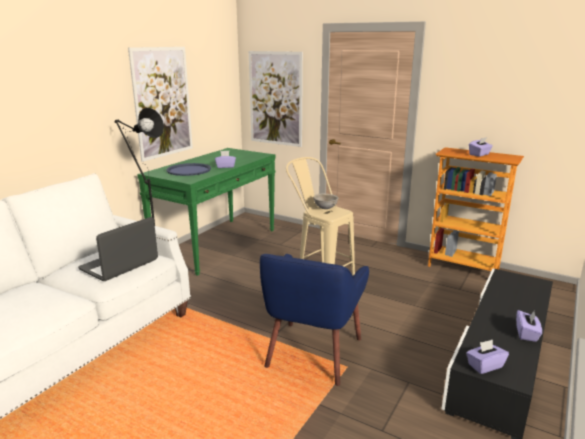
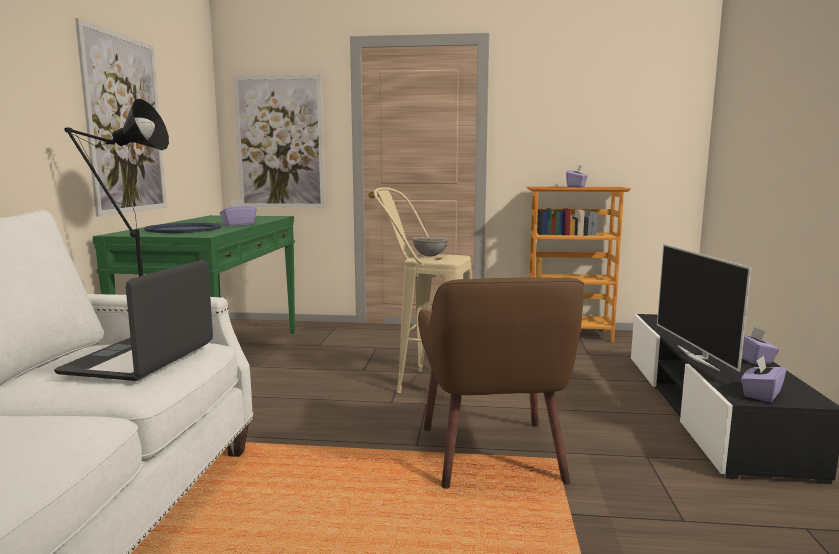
camera: 25 degrees left, 10 degrees down
blue armchair [260,254,369,386] -> brown armchair [418,277,584,489]
none -> television [657,244,752,372]

